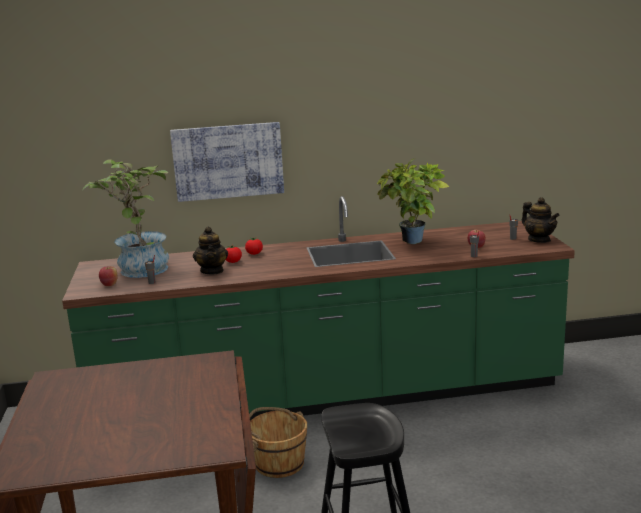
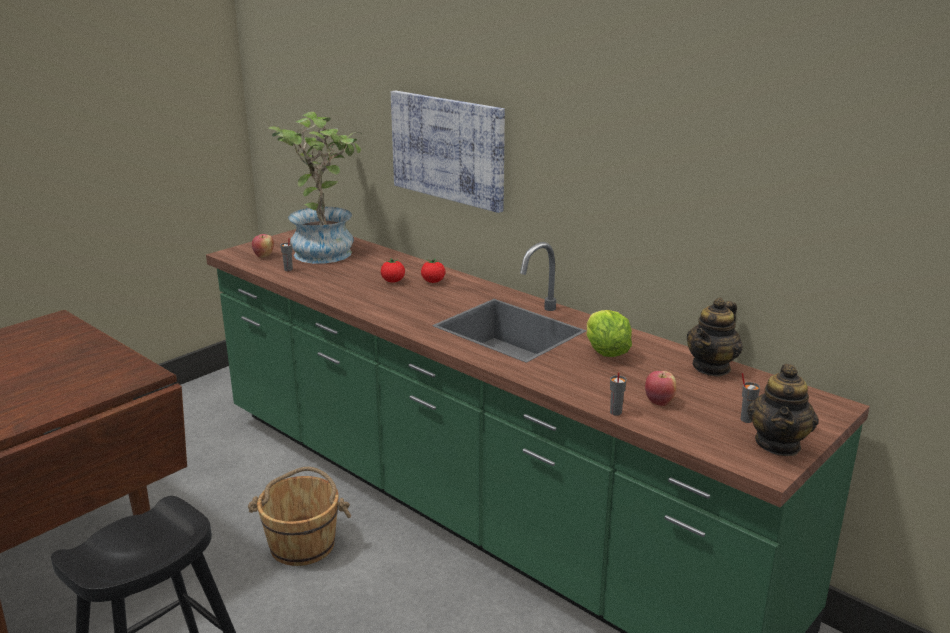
camera: 50 degrees right, 5 degrees up
teapot [193,226,228,275] -> teapot moved to [687,298,743,377]
potted plant [377,159,449,244] -> lettuce [586,310,632,357]

